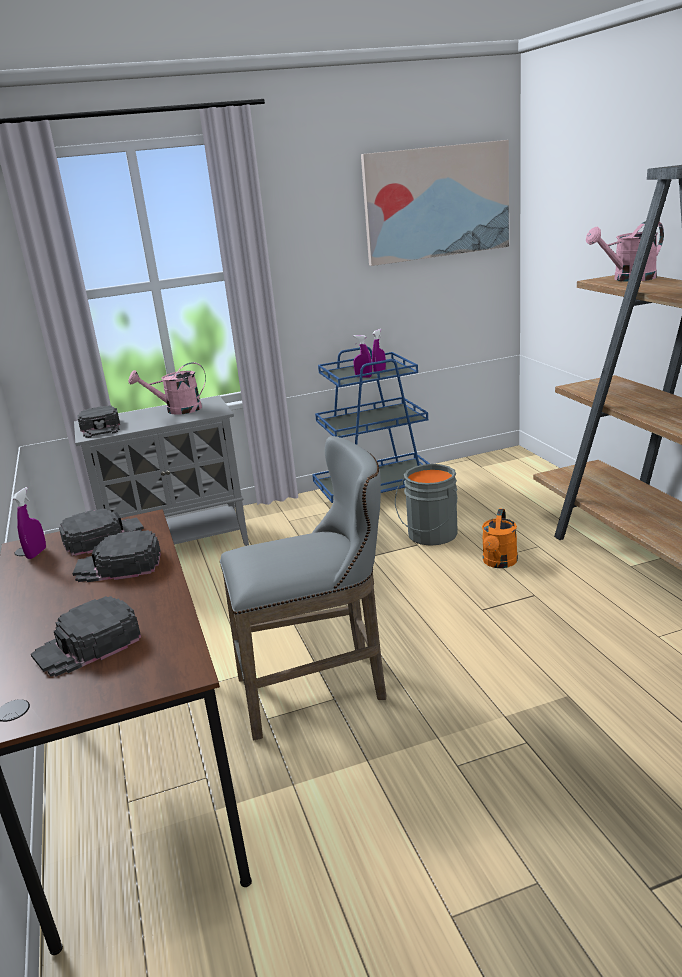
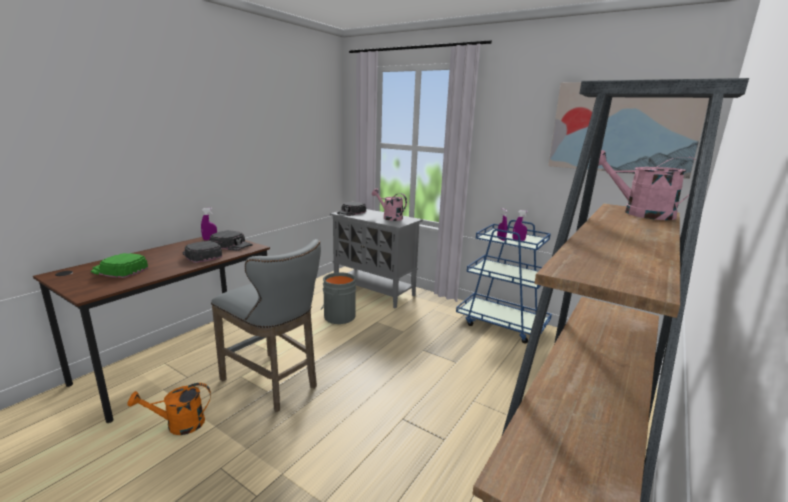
camera: 50 degrees right, 5 degrees down
black cap [31,596,141,677] -> green cap [91,253,148,278]
grey bucket [395,464,458,546] -> grey bucket moved to [321,272,356,324]
orange watering can [482,508,518,568] -> orange watering can moved to [127,383,211,435]

